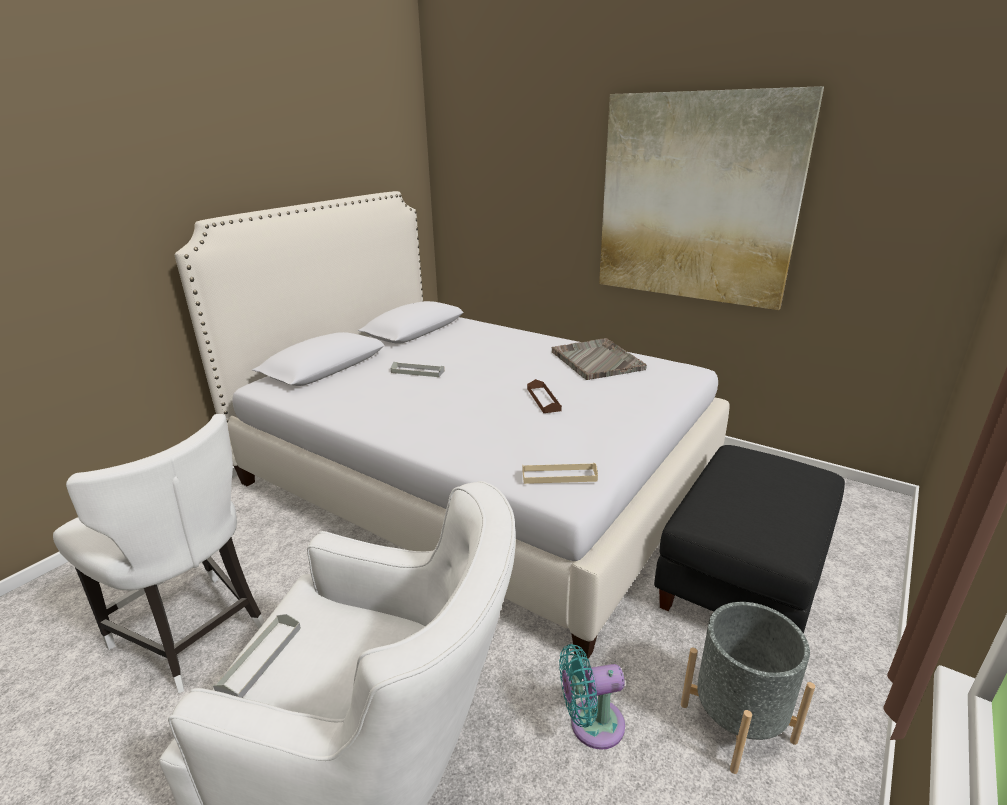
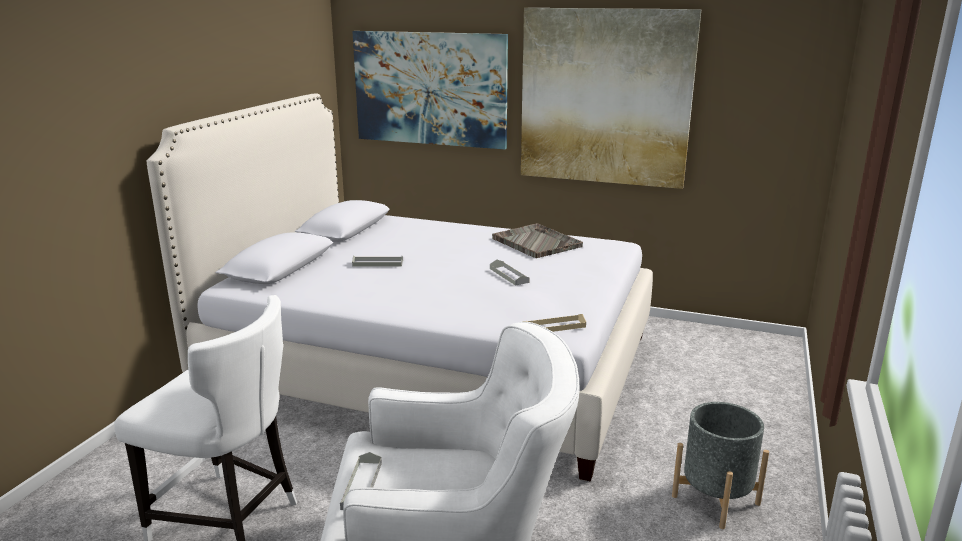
camera: 15 degrees left, 5 degrees down
brown tray [527,379,562,413] -> grey tray [490,259,530,286]
turquoise fan [559,644,625,750] -> none
black ottoman [654,445,845,634] -> none
none -> picture [352,31,508,149]

